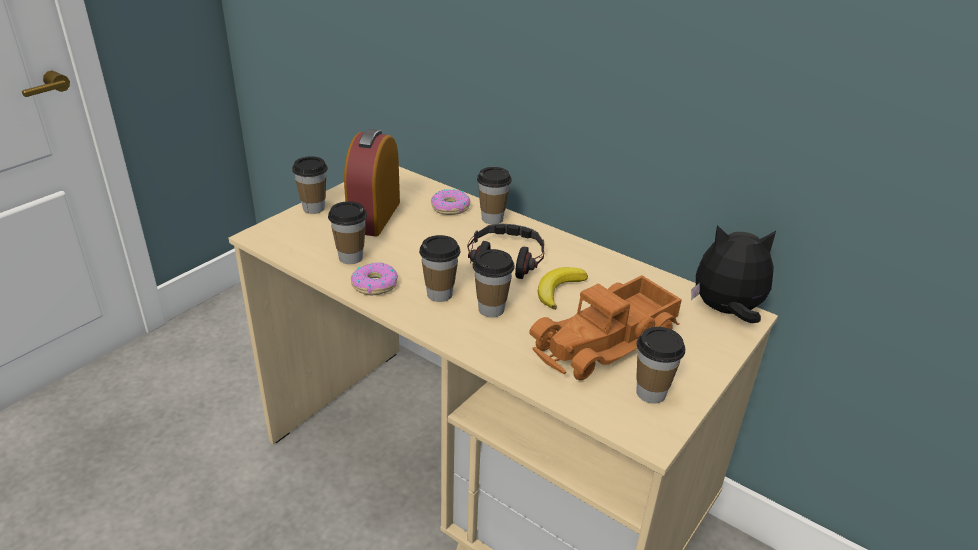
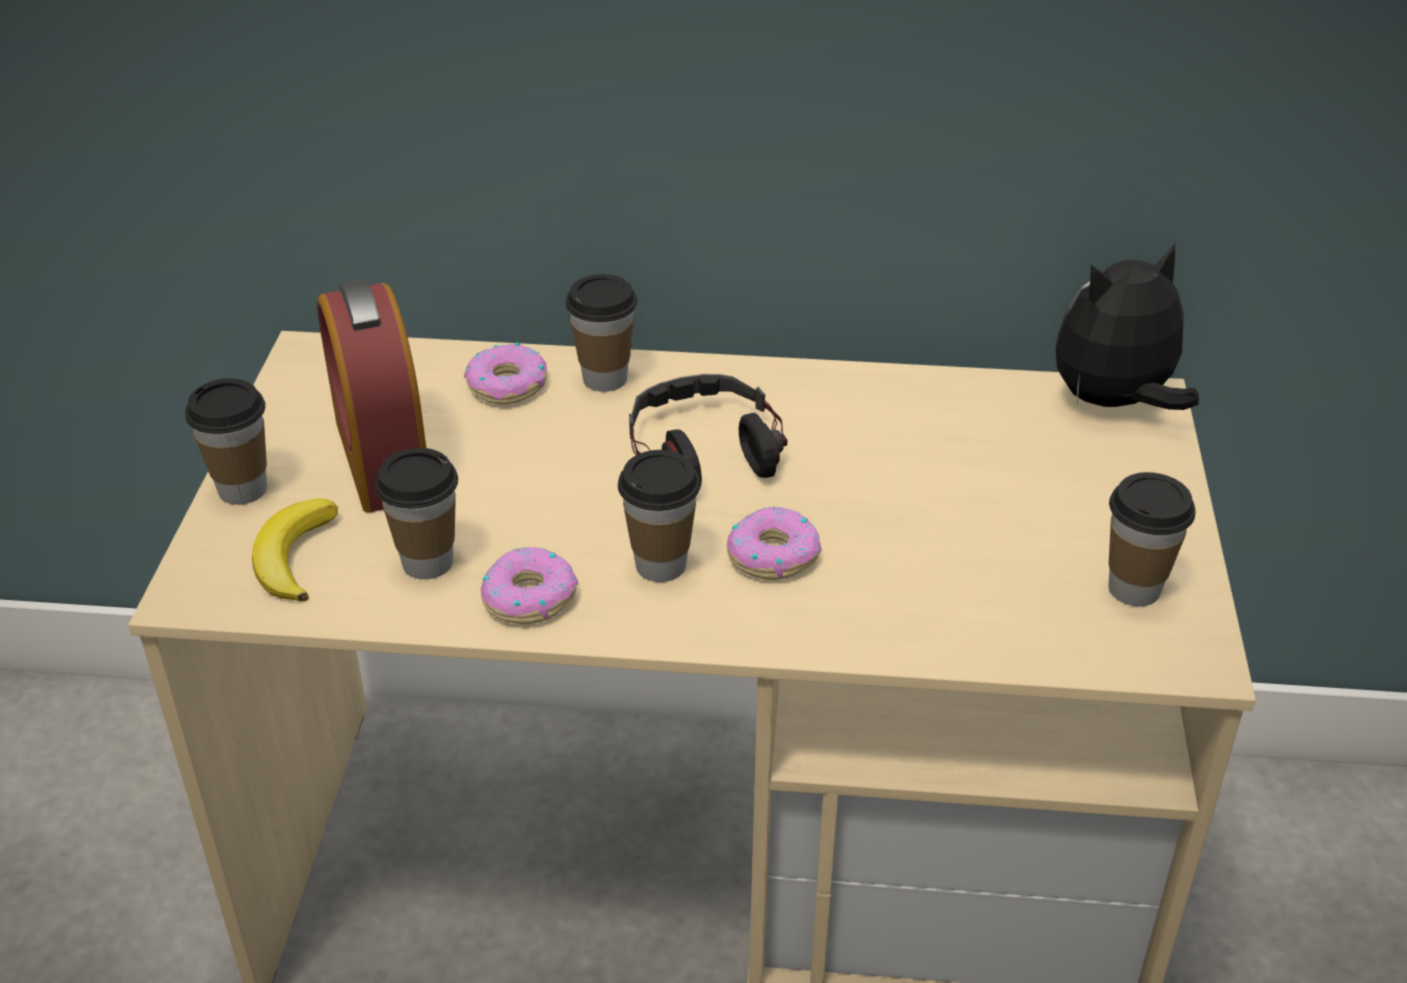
camera: 30 degrees left, 5 degrees up
cup [472,249,515,318] -> donut [727,506,821,580]
toy truck [529,275,682,380] -> none
banana [538,267,588,310] -> banana moved to [252,498,338,602]

